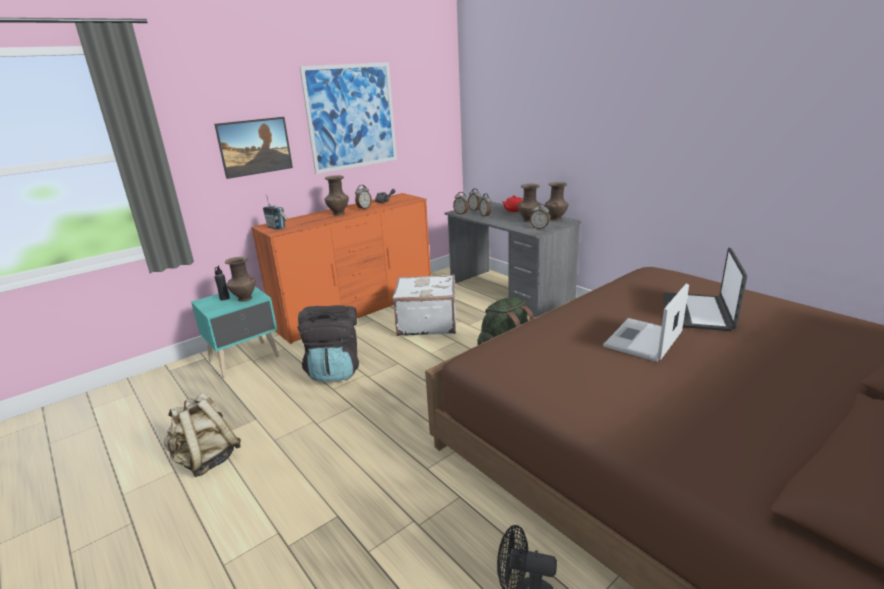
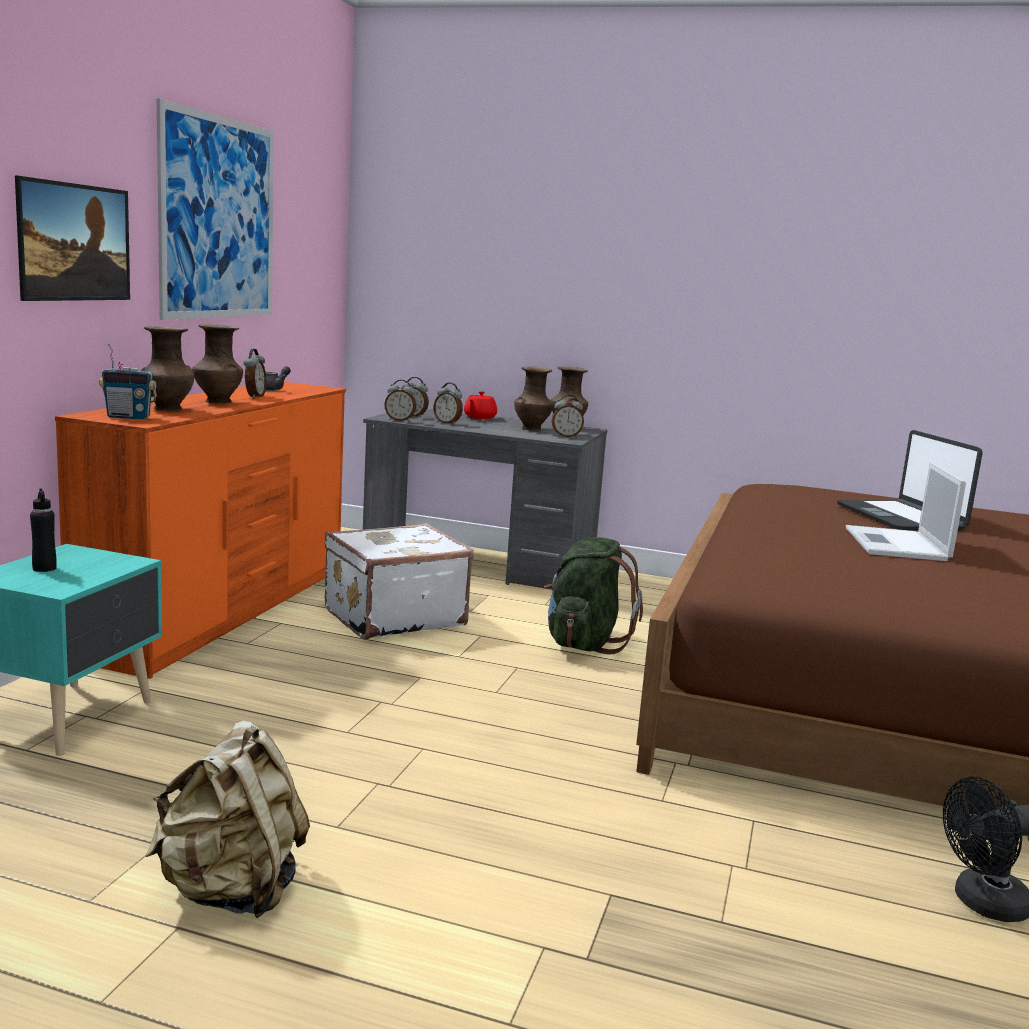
camera: 35 degrees left, 10 degrees down
brown vase [225,257,256,302] -> brown vase moved to [140,326,194,411]
black backpack [297,305,359,382] -> none

